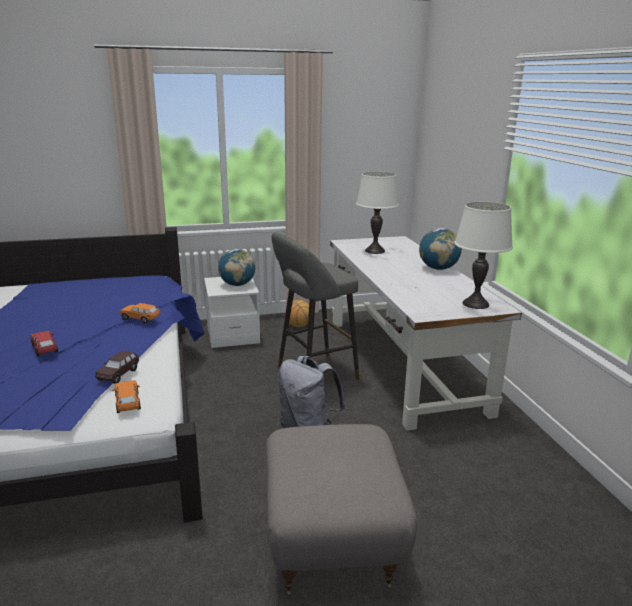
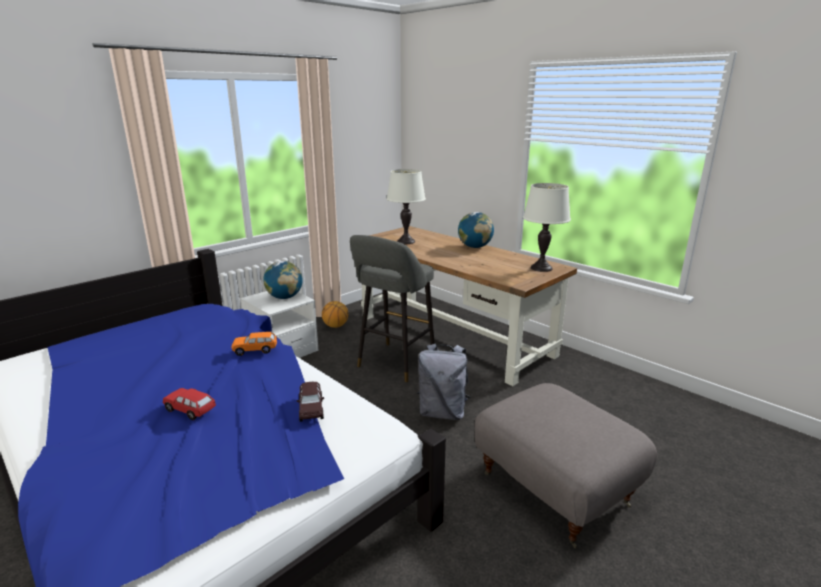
camera: 30 degrees left, 0 degrees up
orange toy car [113,380,141,413] -> none
white desk [330,236,522,431] -> brown desk [361,226,577,386]

